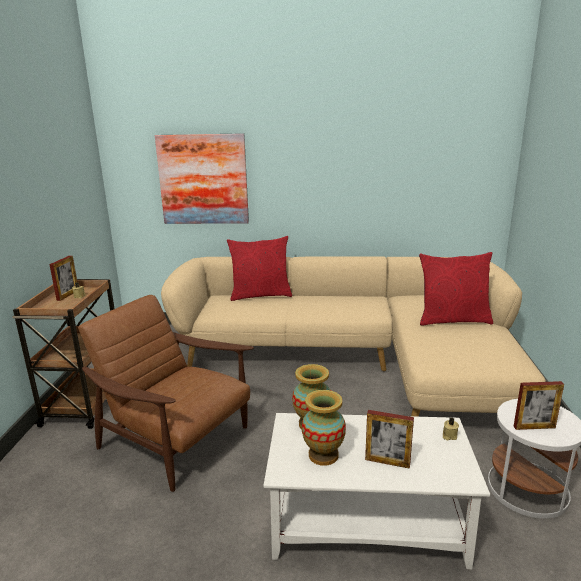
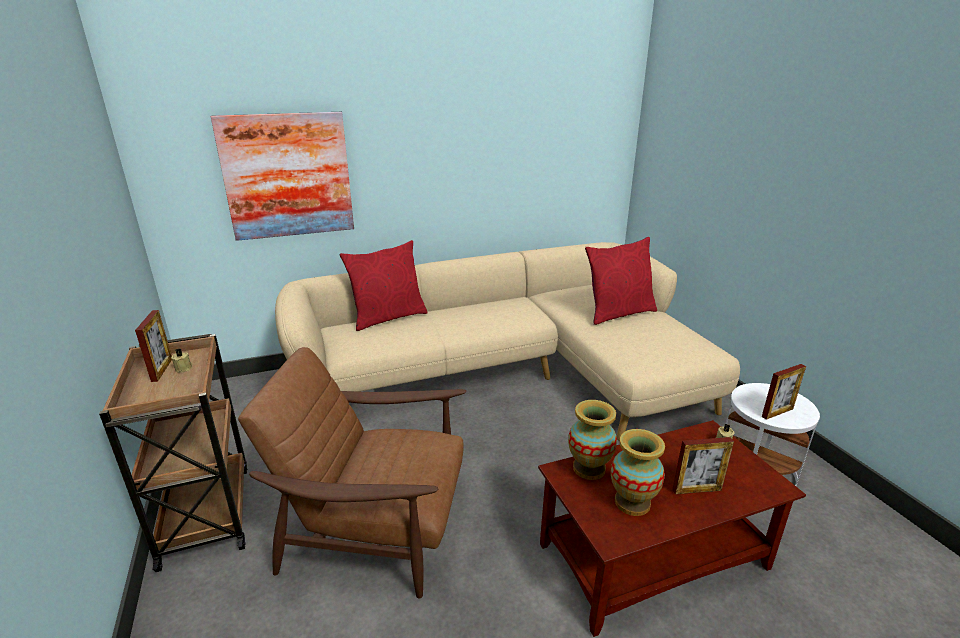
camera: 25 degrees left, 5 degrees up
white coffee table [263,413,490,569] -> brown coffee table [538,420,806,637]

